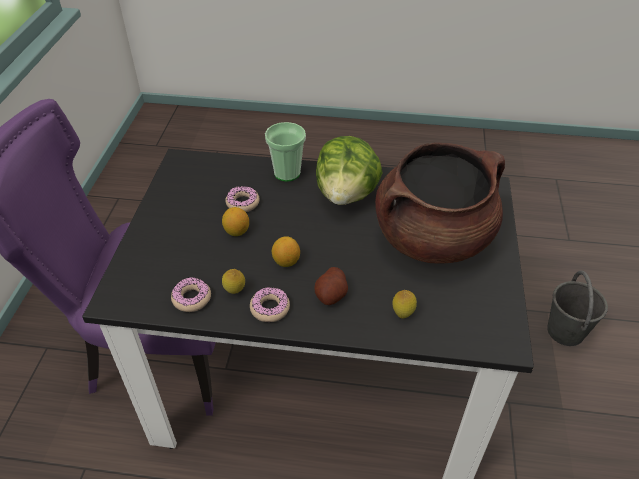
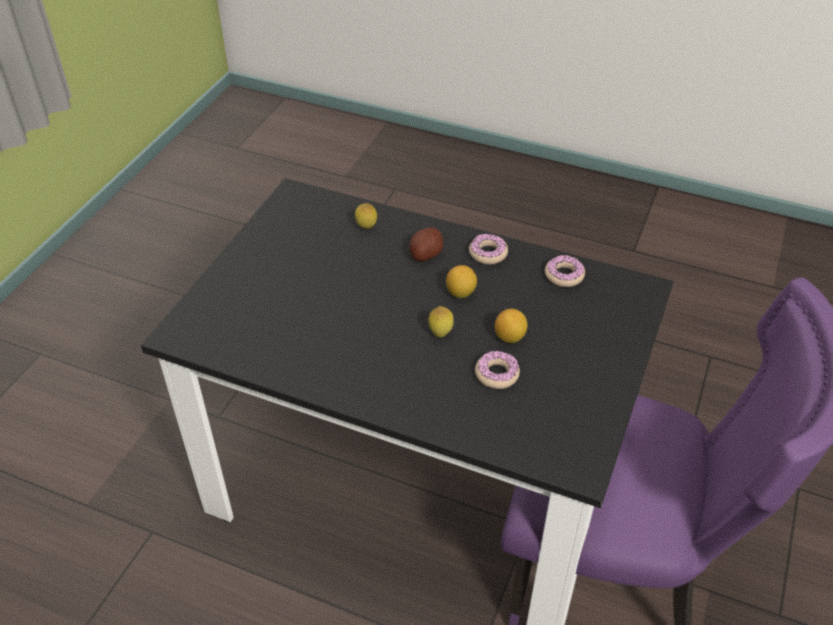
camera: 165 degrees left, 0 degrees up
lemon [222,269,245,294] -> lemon moved to [428,306,454,337]
cup [265,122,306,182] -> none
lettuce [316,136,383,205] -> none
brown cooking pot [375,142,505,264] -> none
grey bucket [547,270,608,346] -> none

